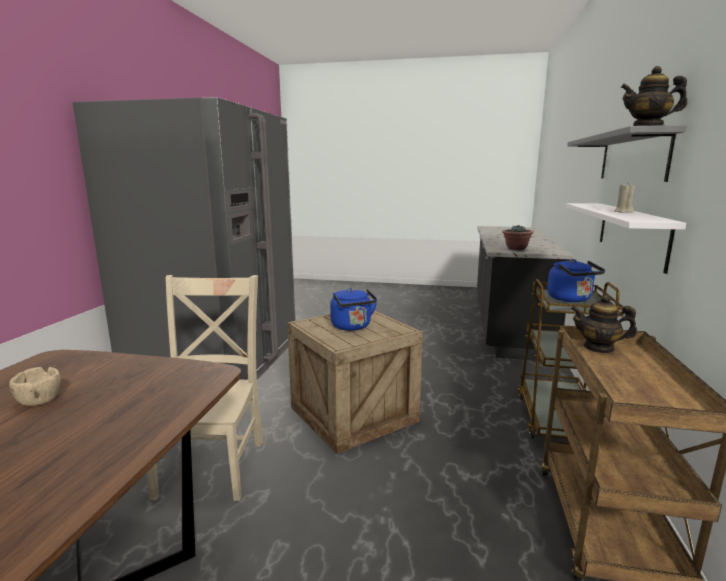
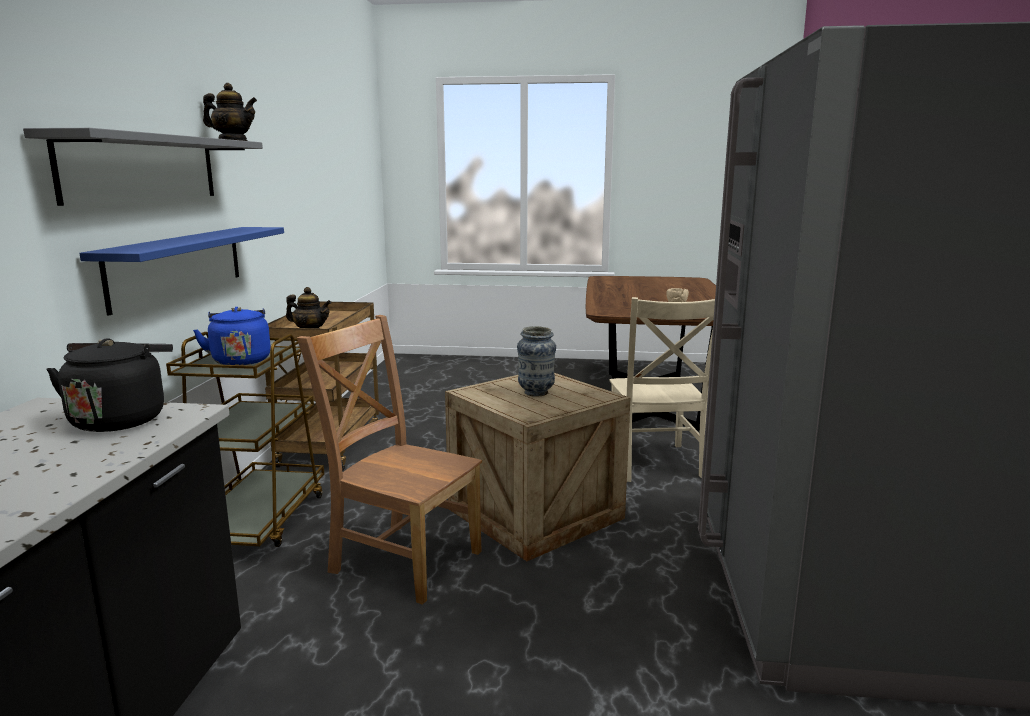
camera: 175 degrees right, 0 degrees up
blue kettle [330,288,377,331] -> vase [517,326,556,397]
potted plant [502,225,534,251] -> black kettle [46,338,173,432]
white shelf [566,203,686,274] -> blue shelf [79,227,284,316]
beige candle [614,184,635,213] -> none
none -> brown chair [297,315,482,605]

